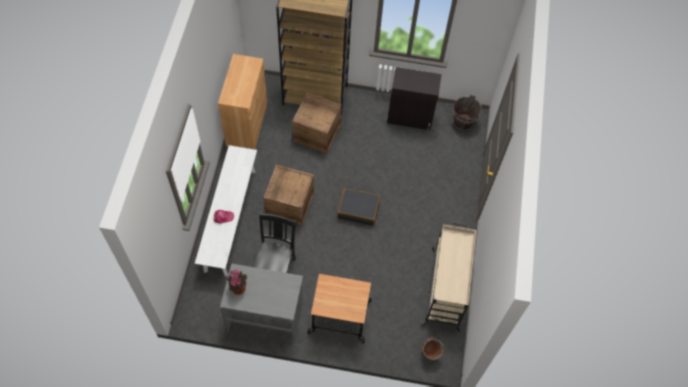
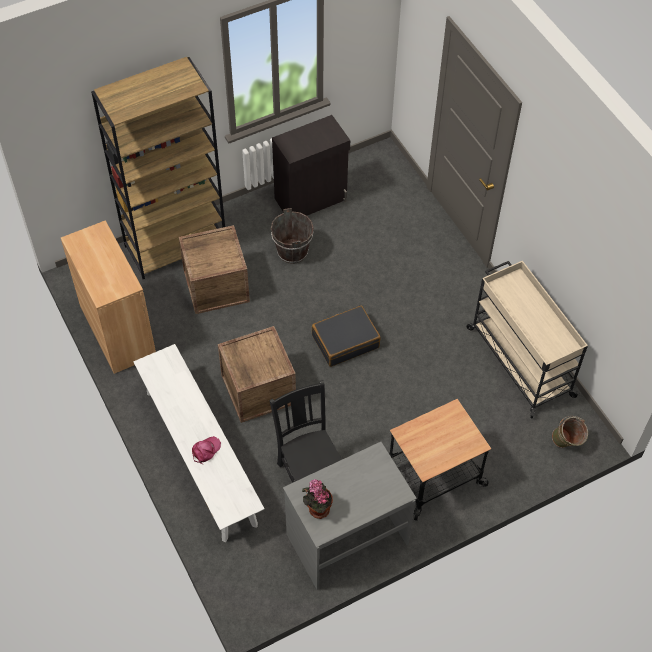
camera: 35 degrees left, 5 degrees down
brown bucket [453,95,482,131] -> brown bucket moved to [271,208,314,264]

